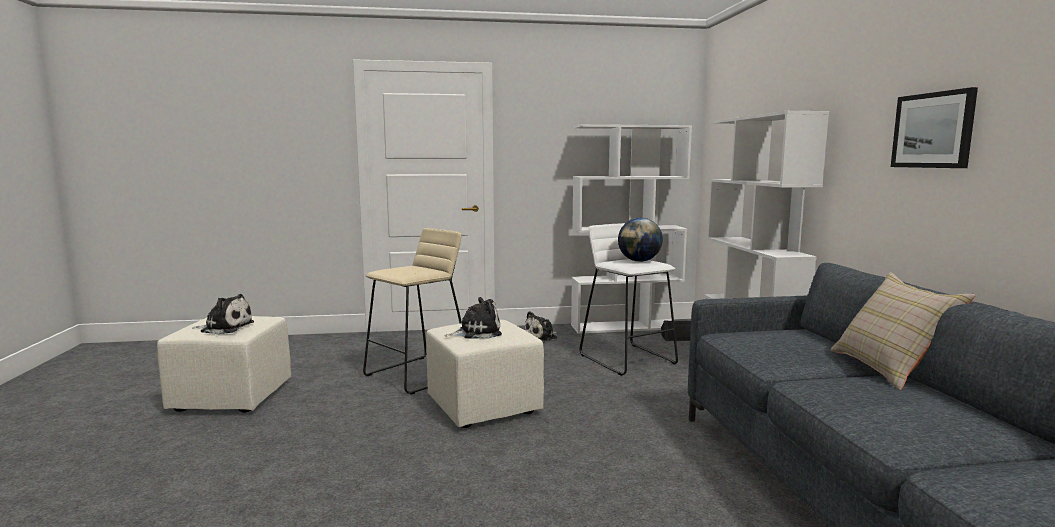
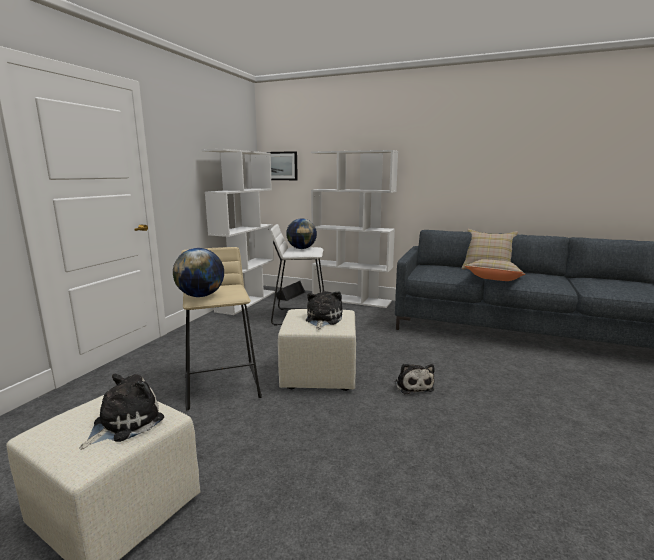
camera: 60 degrees left, 5 degrees up
plush toy [525,311,558,341] -> plush toy moved to [395,363,435,394]
picture [891,87,978,168] -> picture moved to [269,151,298,180]
none -> globe [173,248,224,297]
none -> beige pillow [465,259,525,281]

